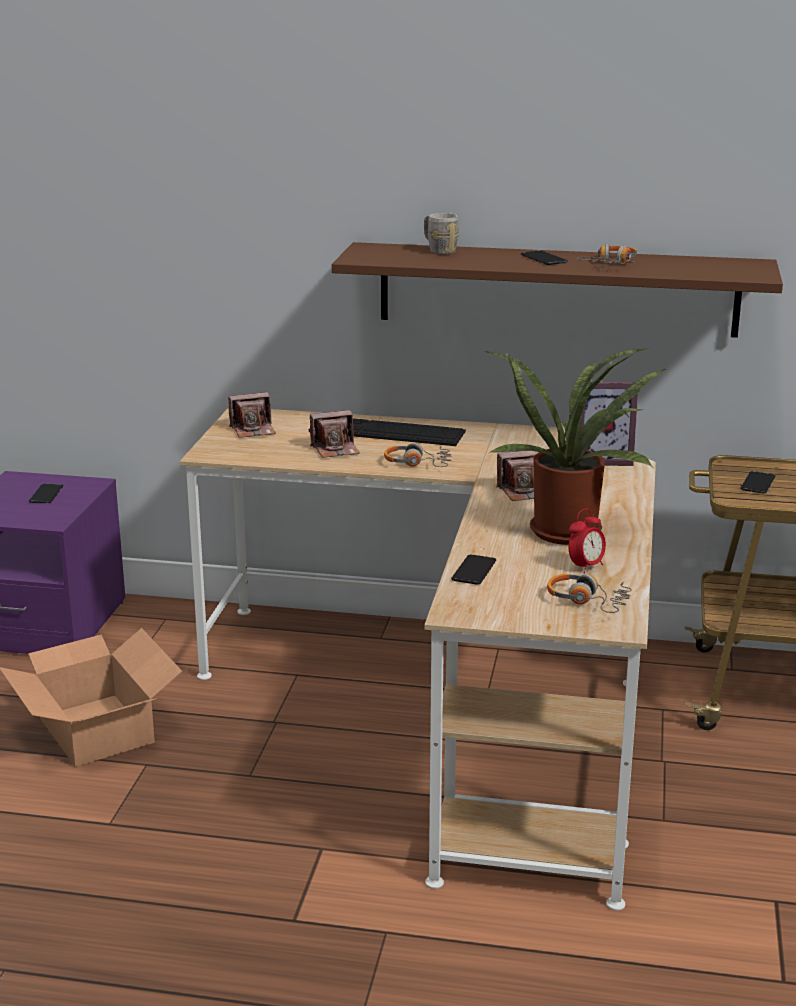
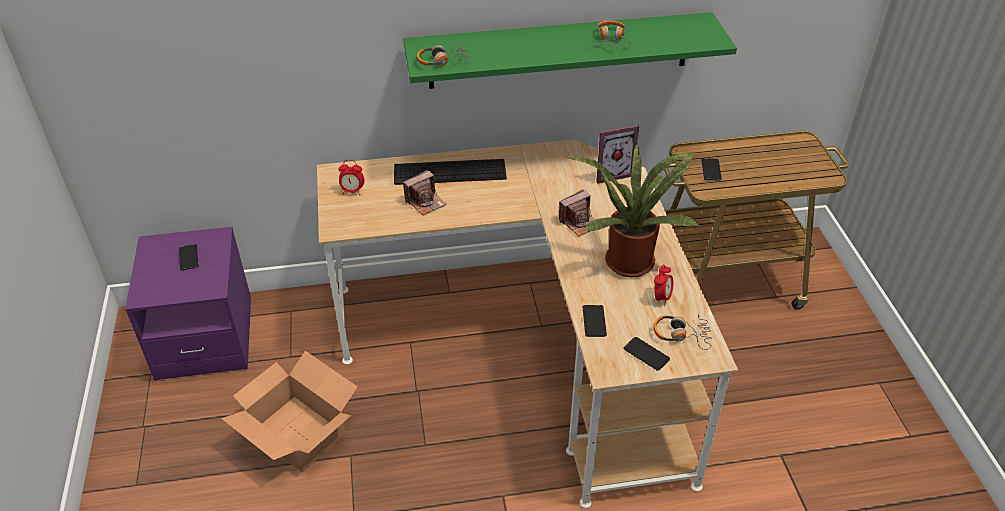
camera: 20 degrees left, 20 degrees up
camera [228,391,276,438] -> alarm clock [339,160,365,195]
brown shelf [332,242,783,338] -> green shelf [403,12,737,89]
headphones [384,443,451,467] -> headphones moved to [417,42,471,66]
grey mug [424,213,459,255] -> none
phone [521,251,568,265] -> phone moved to [624,337,670,370]

